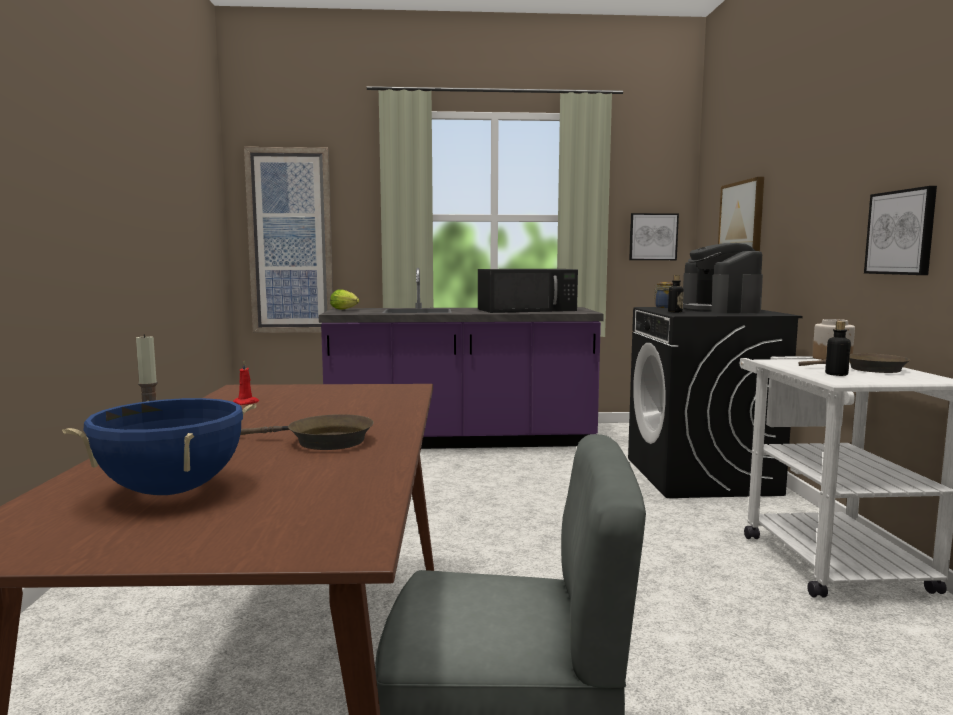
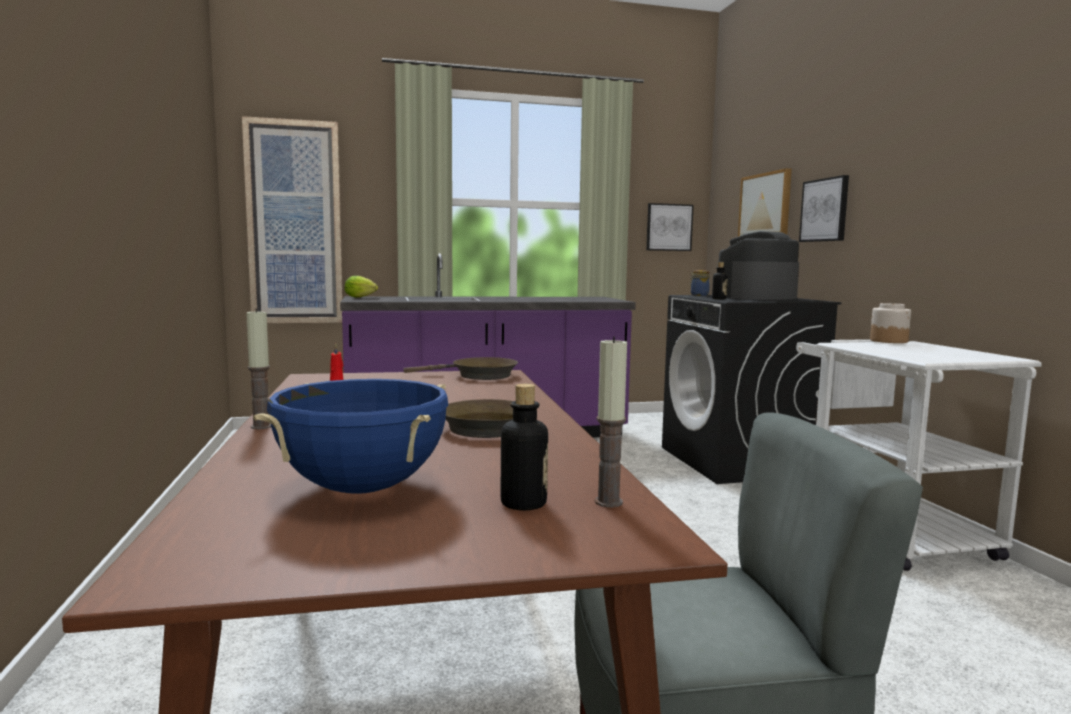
camera: 10 degrees left, 0 degrees up
black microwave [478,269,578,313] -> none
coffee machine [683,243,763,313] -> coffee machine turned 75 degrees clockwise [718,231,799,300]
brown frying pan [798,353,910,373] -> brown frying pan moved to [403,357,518,380]
bottle [825,321,851,376] -> bottle moved to [501,384,548,510]
picture [864,186,937,275] -> picture moved to [799,175,849,242]
none -> candle [595,336,627,507]

